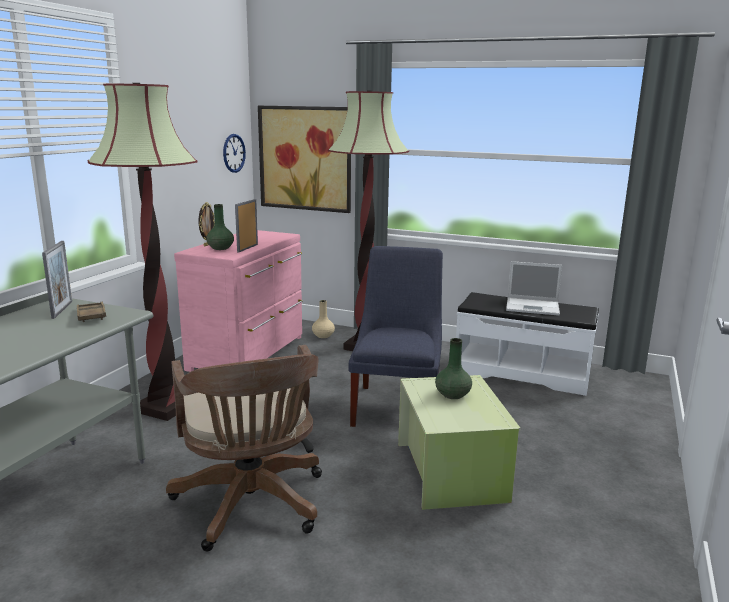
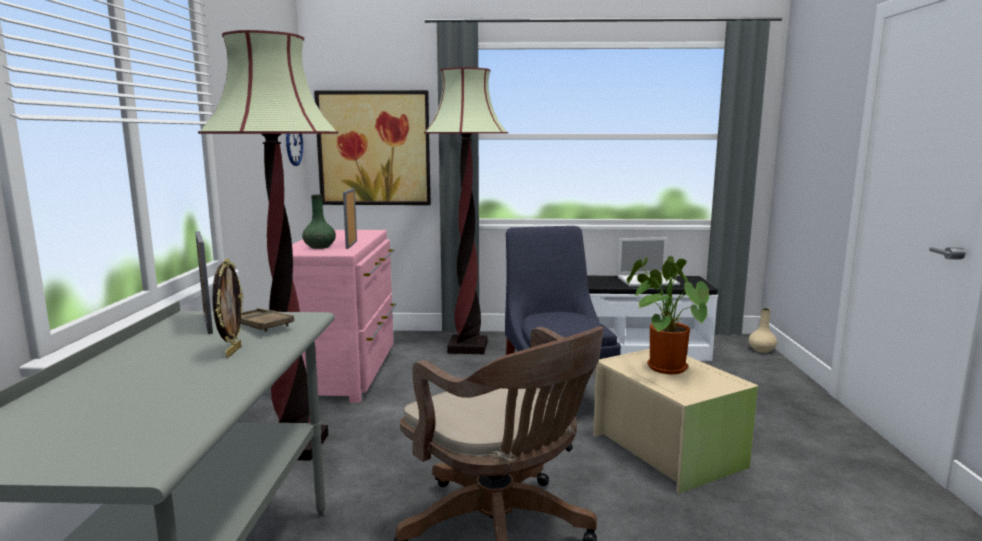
camera: 20 degrees left, 5 degrees down
picture frame [199,202,215,247] -> picture frame moved to [212,258,243,358]
beige vase [312,300,335,338] -> beige vase moved to [749,308,777,353]
green storage box [398,375,521,510] -> beige storage box [593,349,758,494]
green vase [435,338,472,399] -> potted plant [627,256,712,374]

